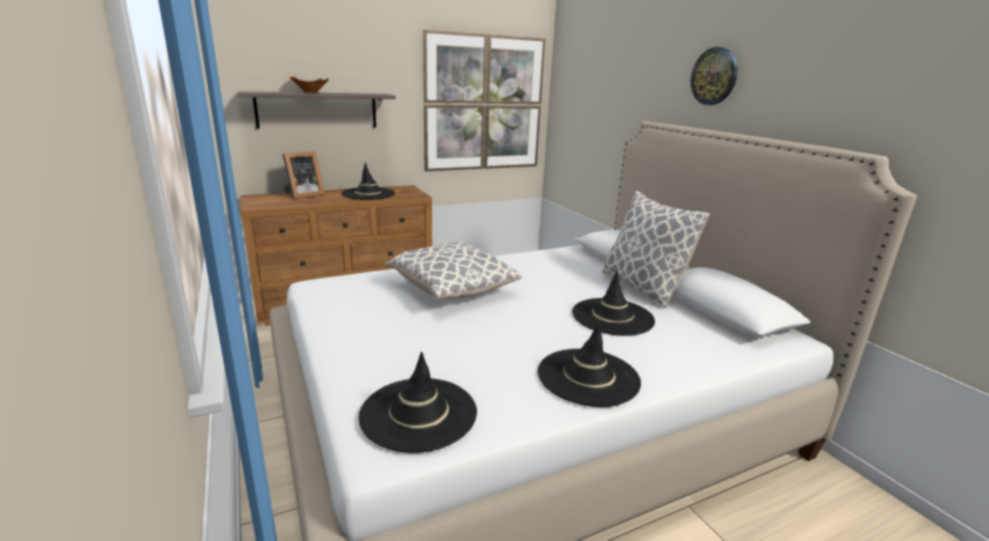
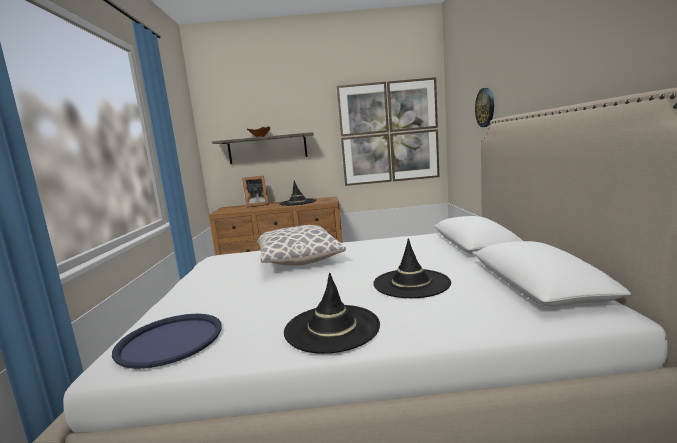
camera: 25 degrees right, 10 degrees down
black hat [359,352,477,453] -> blue tray [112,314,222,369]
pillow [602,191,710,307] -> none
wall clock [691,47,738,105] -> wall clock moved to [475,88,494,127]

